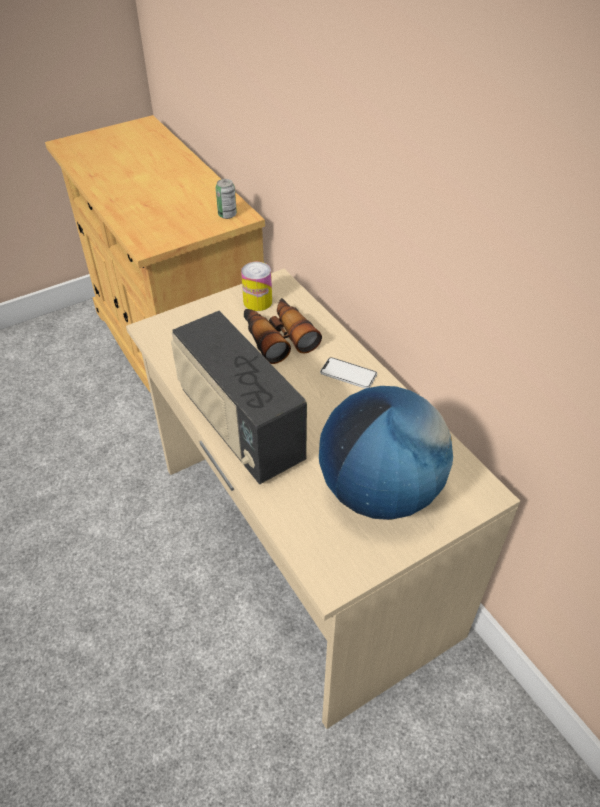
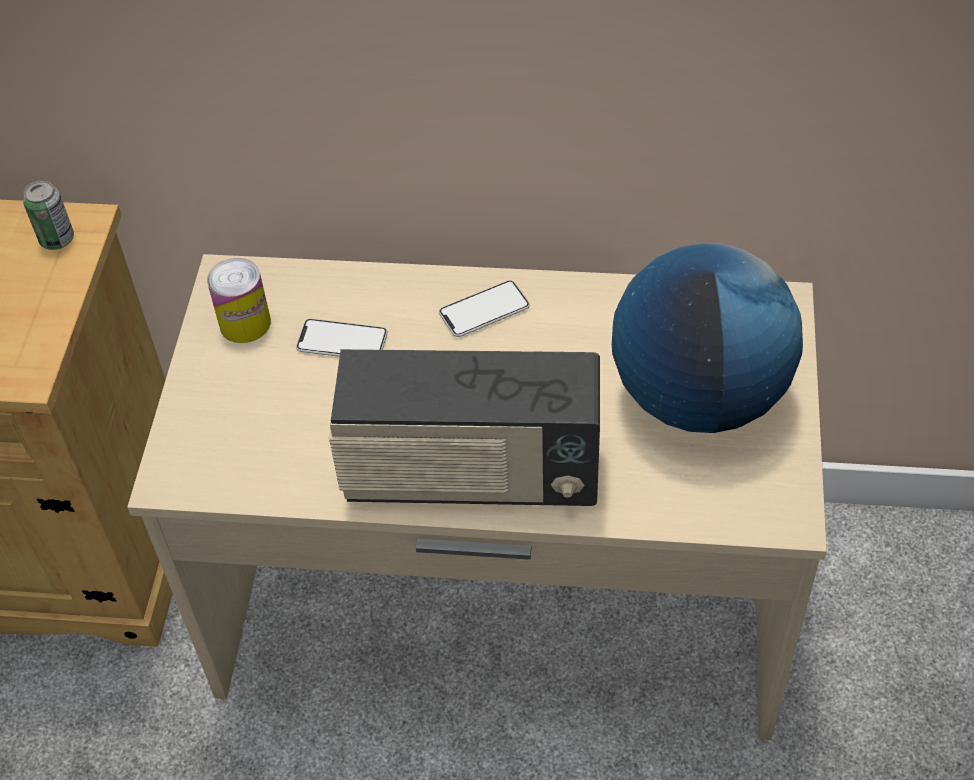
camera: 50 degrees left, 5 degrees up
binoculars [244,298,322,364] -> phone [296,319,388,357]

